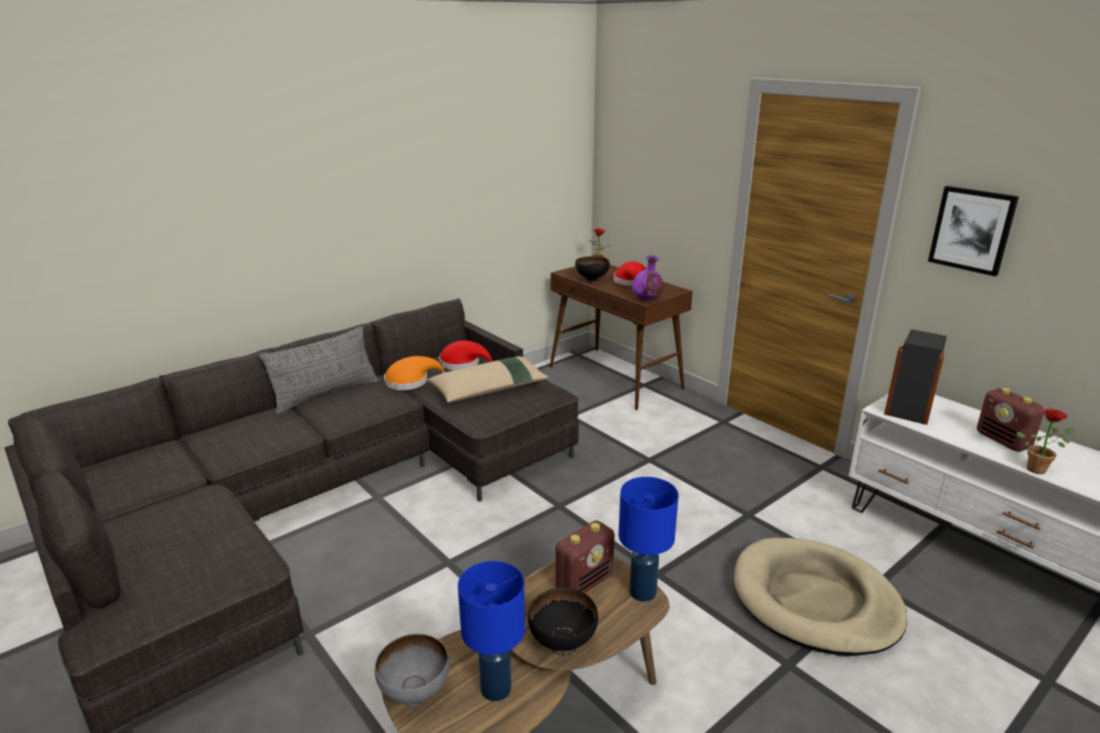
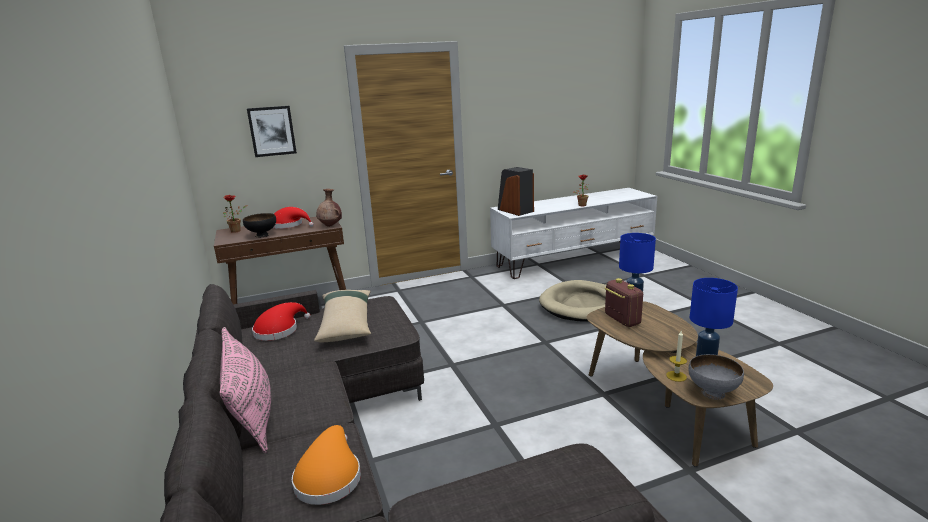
camera: 70 degrees left, 5 degrees down
grey pillow [259,326,378,415] -> pink pillow [219,327,271,453]
orange hat [384,356,446,390] -> orange hat moved to [292,425,361,505]
black bowl [528,588,598,656] -> none
purple vase [632,255,663,301] -> brown vase [316,189,342,227]
picture [928,186,1019,277] -> picture moved to [247,106,297,157]
radio [977,388,1044,452] -> none
none -> candle [666,331,687,382]

